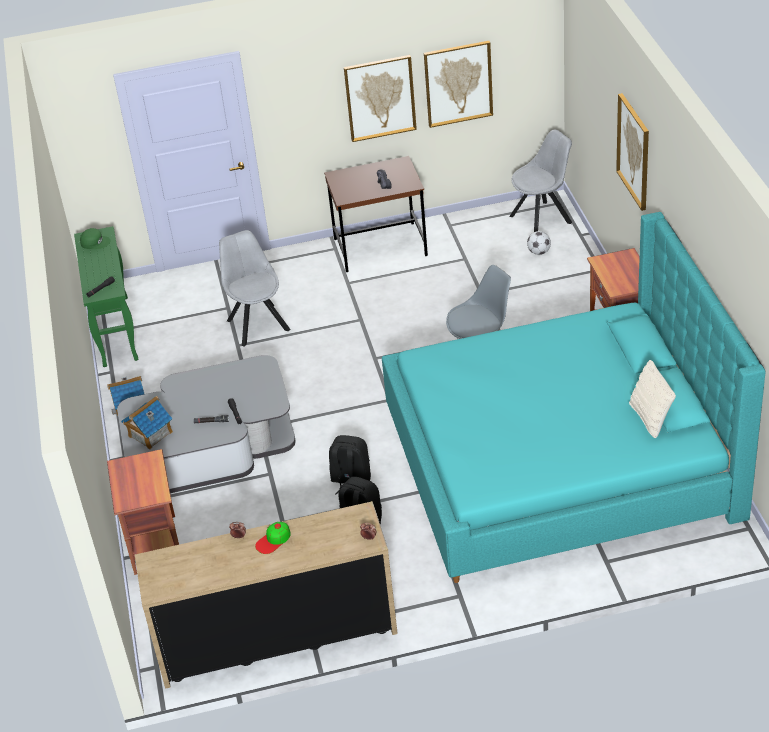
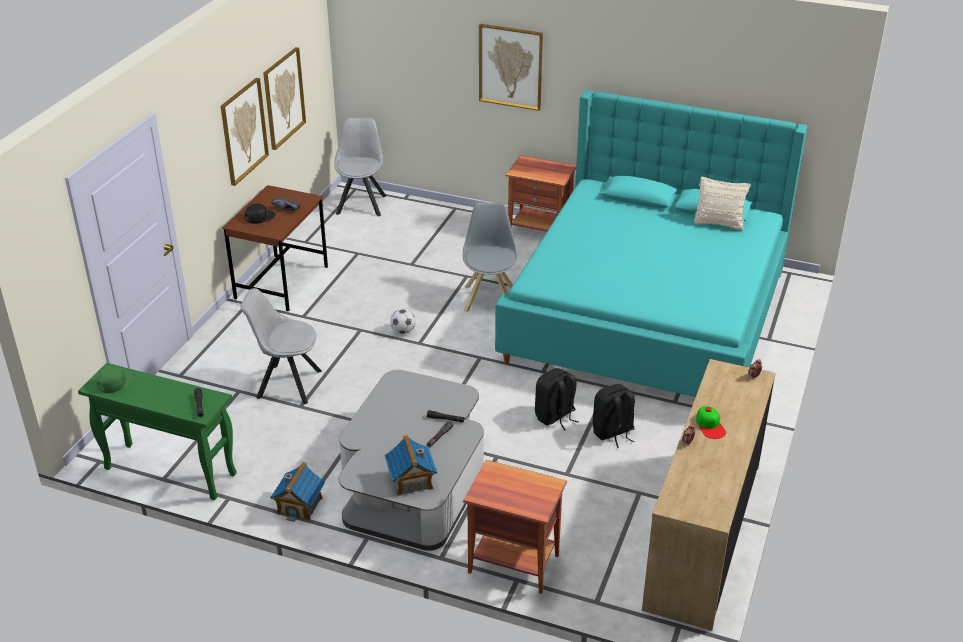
camera: 60 degrees left, 5 degrees down
football [527,231,551,255] -> football moved to [390,309,416,334]
none -> black cap [245,204,275,224]

